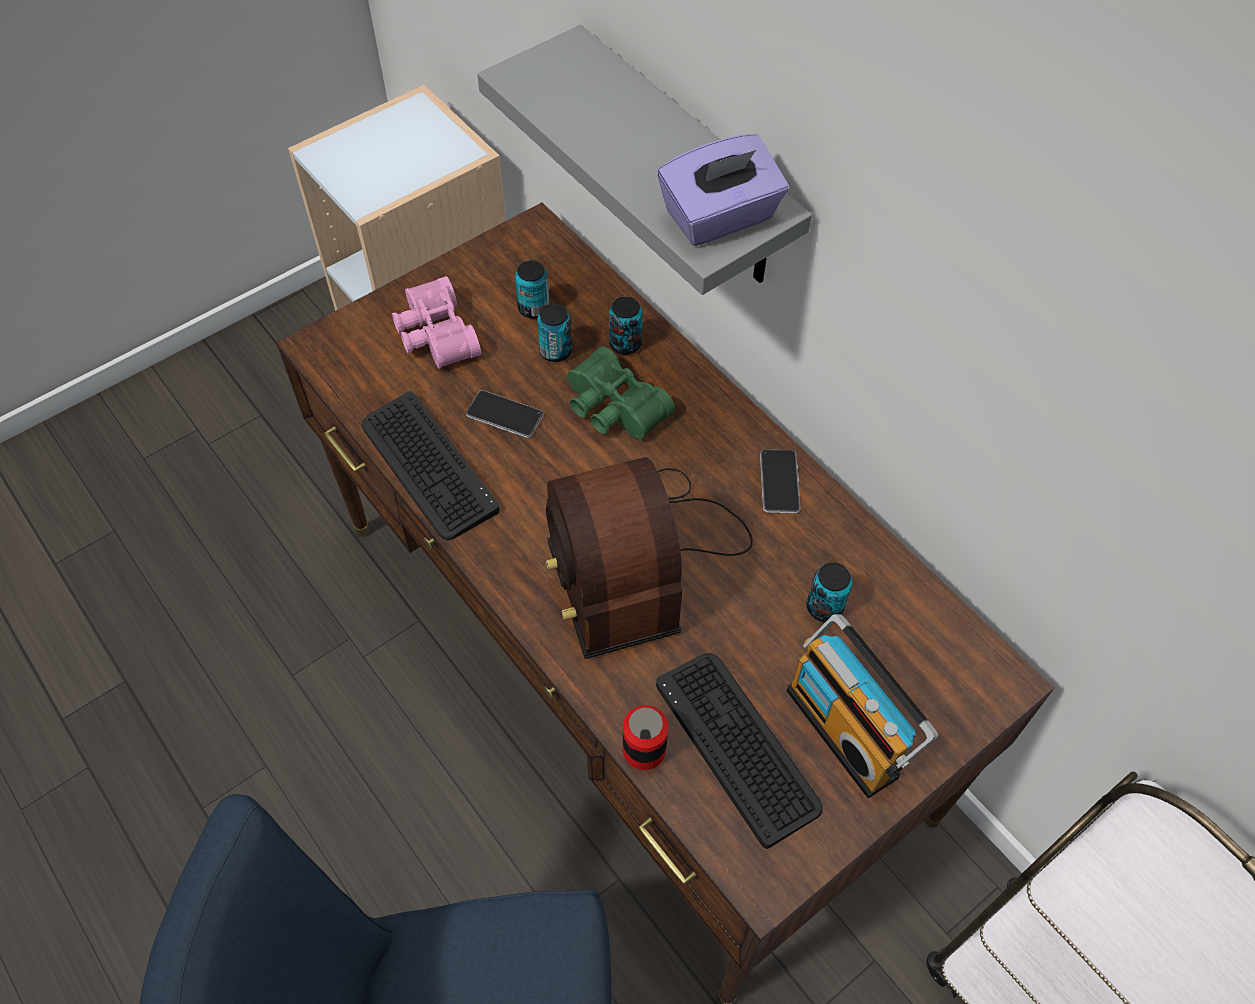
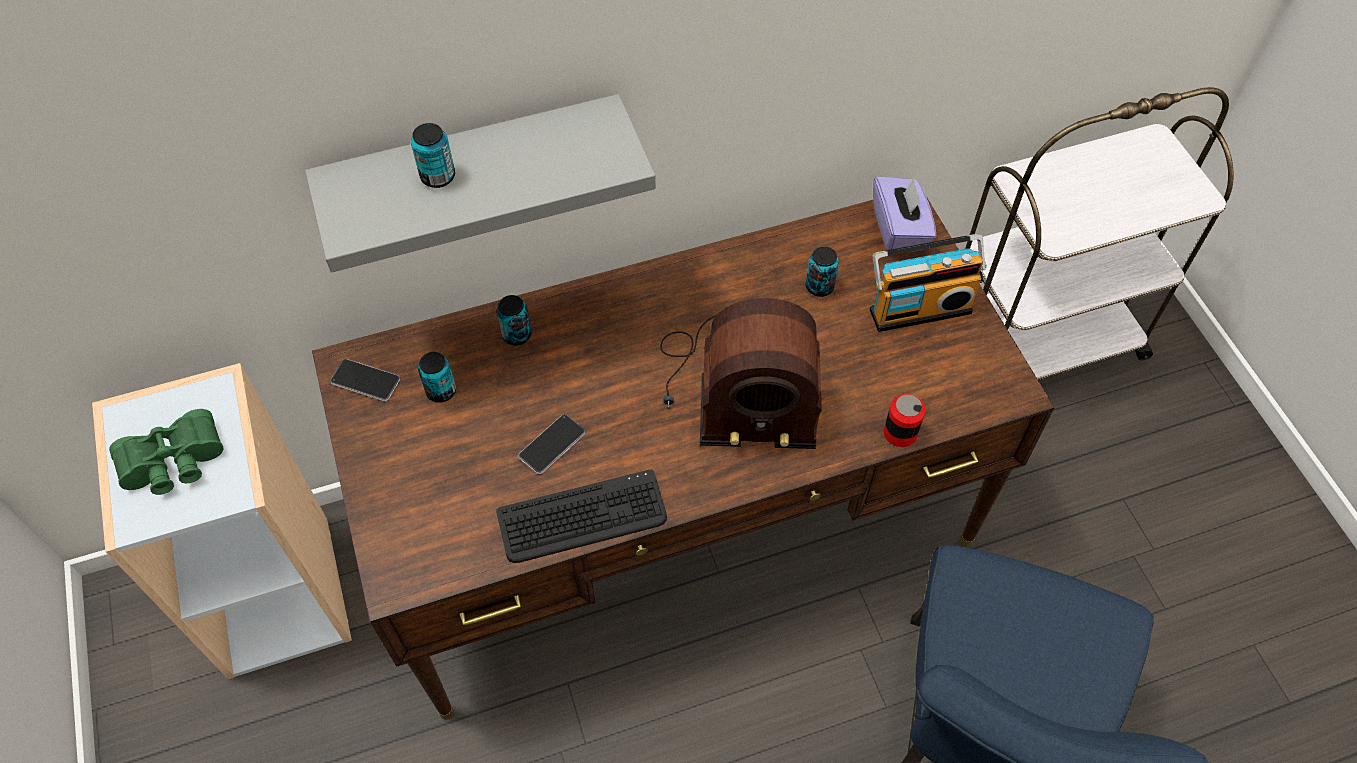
camera: 70 degrees left, 0 degrees up
pink binoculars [392,276,481,369] -> none
can [537,304,572,362] -> can moved to [411,123,455,188]
green binoculars [567,346,675,440] -> green binoculars moved to [109,409,223,495]
keyboard [656,653,823,849] -> none
purple tissue box [658,134,789,246] -> purple tissue box moved to [873,177,936,252]
phone [760,449,801,513] -> phone moved to [330,359,400,401]

